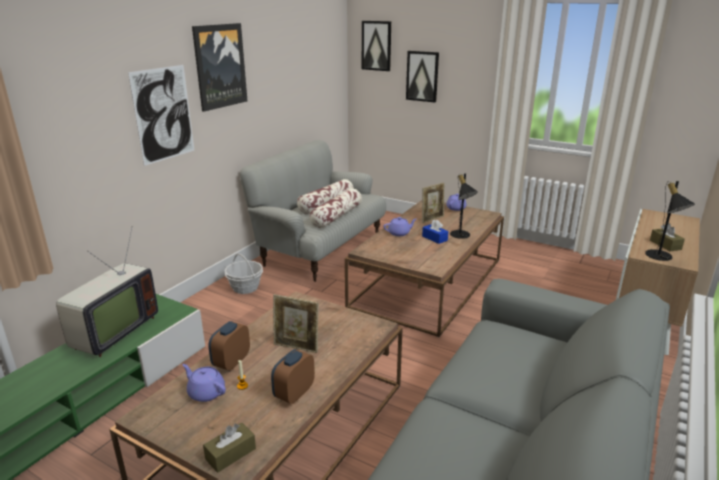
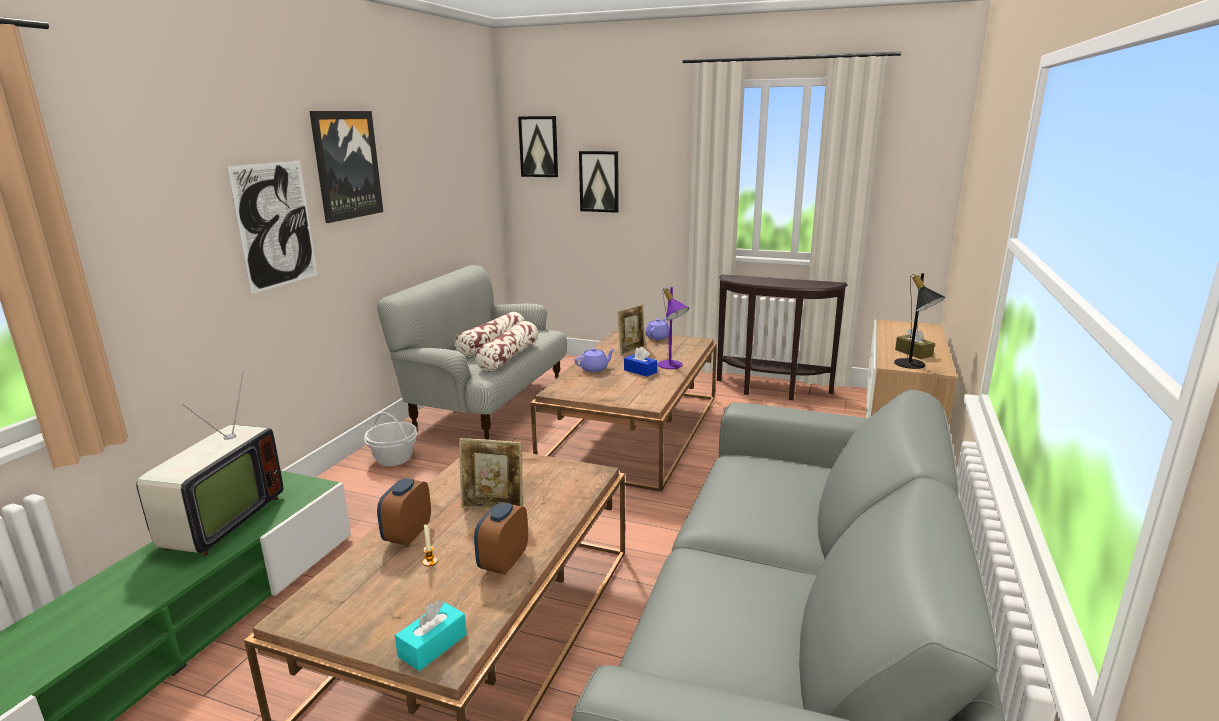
camera: 10 degrees left, 5 degrees down
purple teapot [182,364,226,402] -> none
brown tissue box [203,422,256,473] -> turquoise tissue box [395,600,467,671]
black table lamp [450,173,478,239] -> purple table lamp [658,287,689,369]
none -> brown console table [717,275,848,400]

